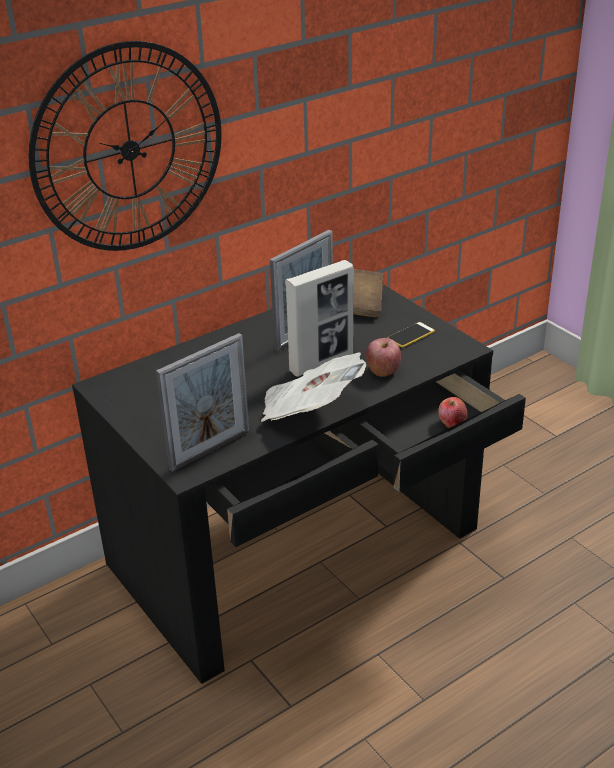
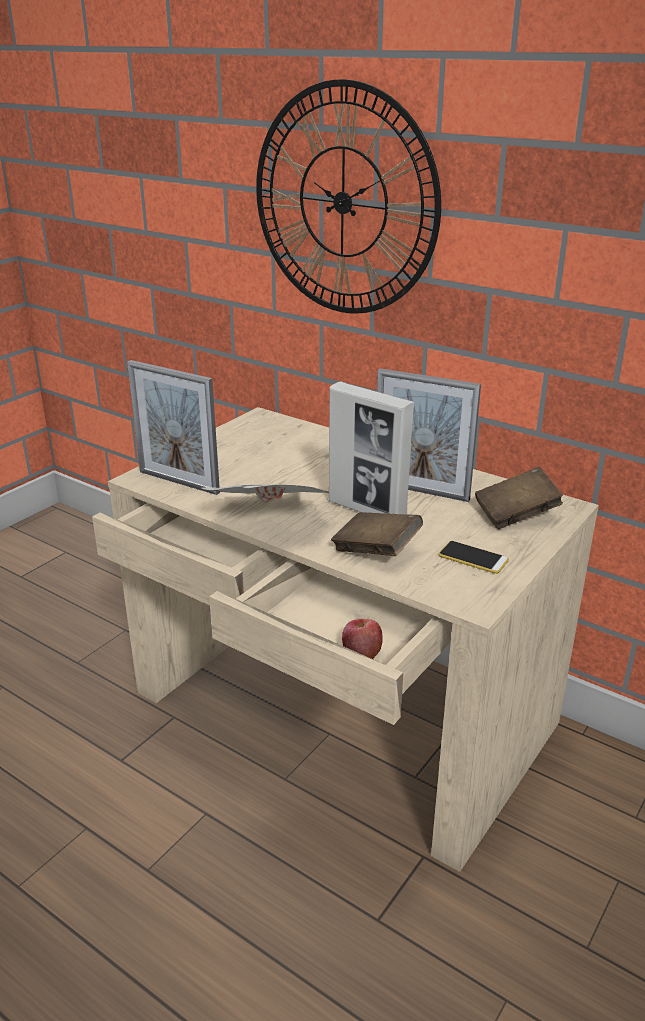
camera: 70 degrees right, 5 degrees down
black desk [72,285,526,684] -> beige desk [92,407,599,872]
apple [366,338,401,377] -> brown book [331,512,423,556]

